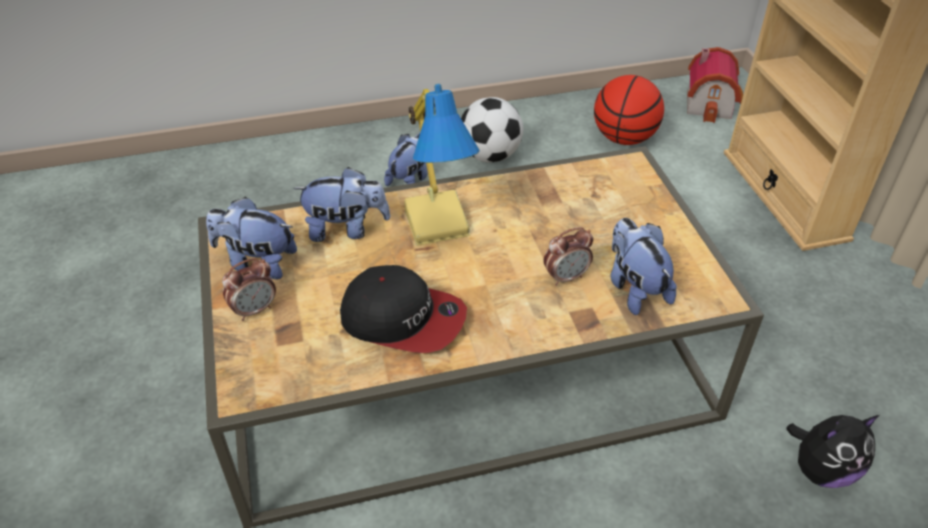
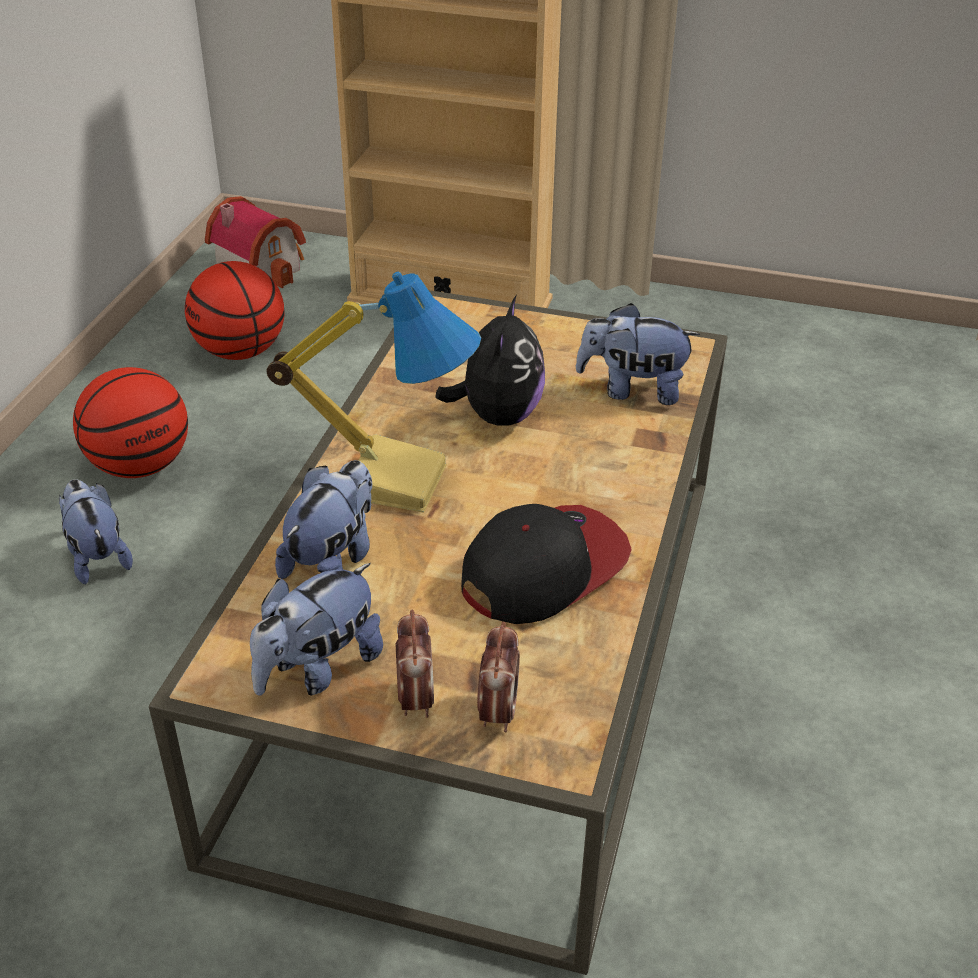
camera: 60 degrees left, 5 degrees down
football [461,97,523,163] -> basketball [73,367,188,478]
alarm clock [543,227,593,286] -> alarm clock moved to [477,622,520,732]
plush toy [786,415,879,488] -> plush toy moved to [435,296,545,426]

